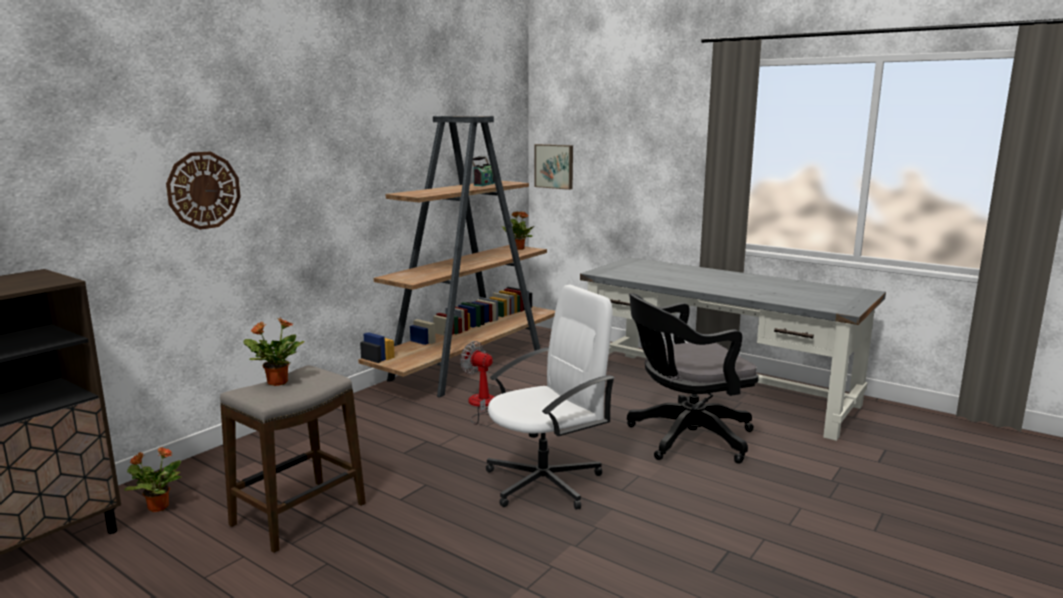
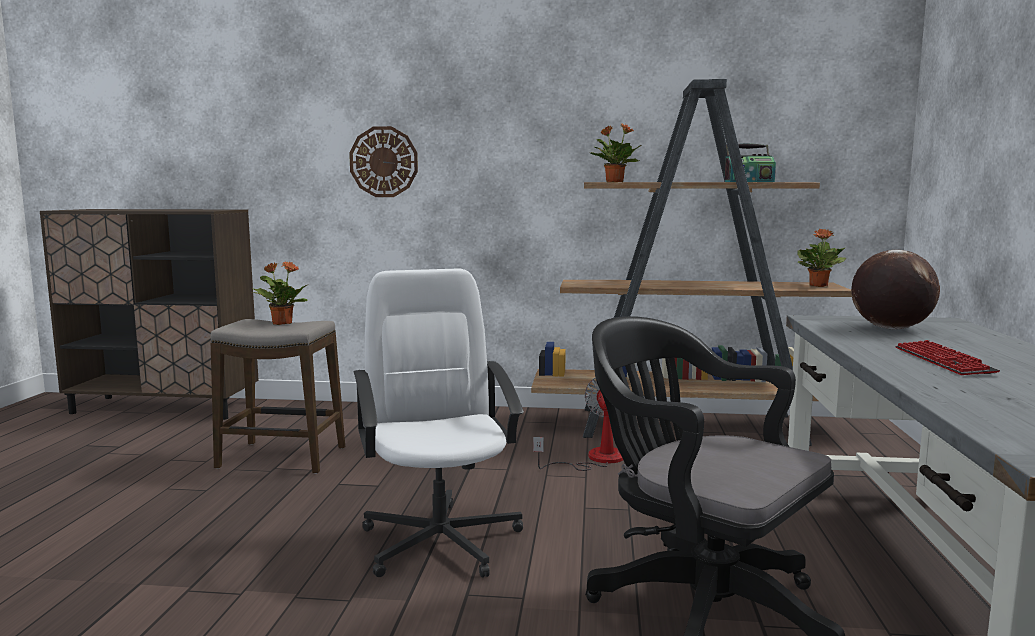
camera: 60 degrees right, 5 degrees down
potted plant [125,446,181,512] -> potted plant moved to [590,123,641,182]
white office chair [486,285,615,510] -> white office chair turned 135 degrees counterclockwise [353,269,524,578]
picture [535,144,573,190] -> none
none -> globe [851,250,940,329]
none -> keyboard [895,340,1000,375]

